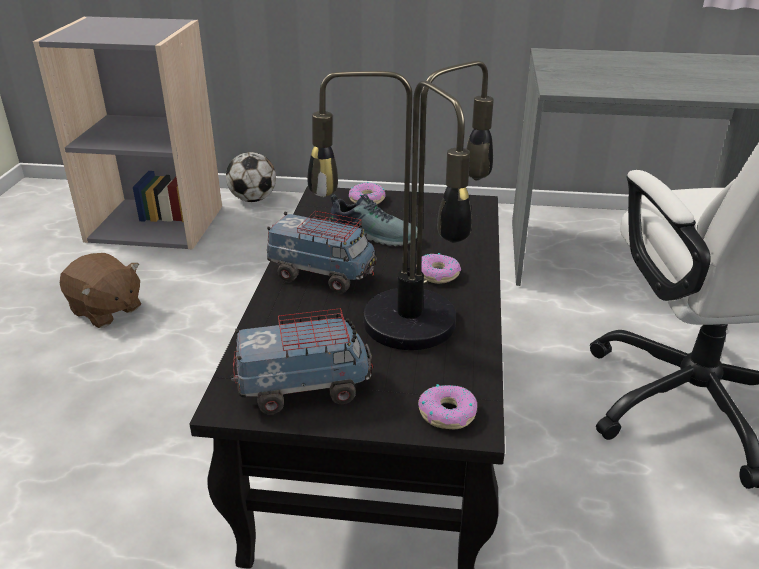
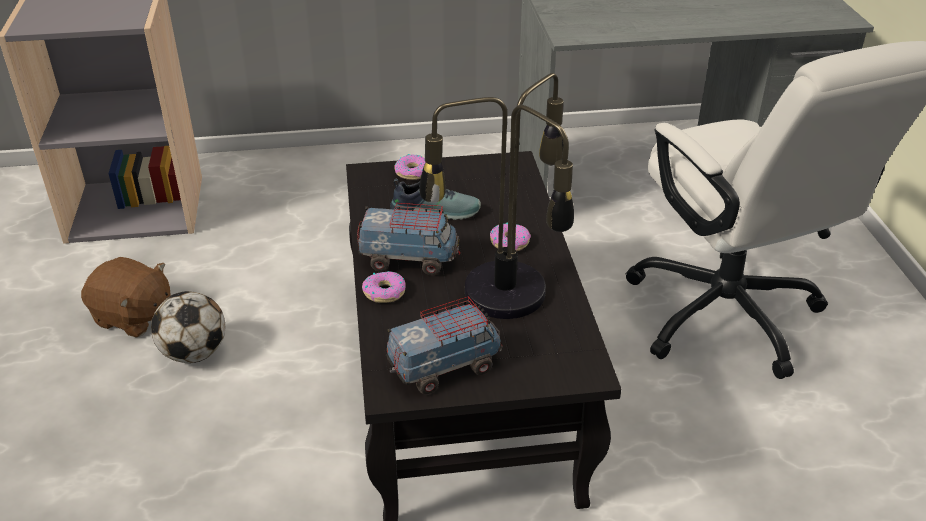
camera: 15 degrees left, 5 degrees up
football [226,152,276,202] -> football moved to [151,291,225,363]
donut [418,384,477,429] -> donut moved to [362,272,406,303]

